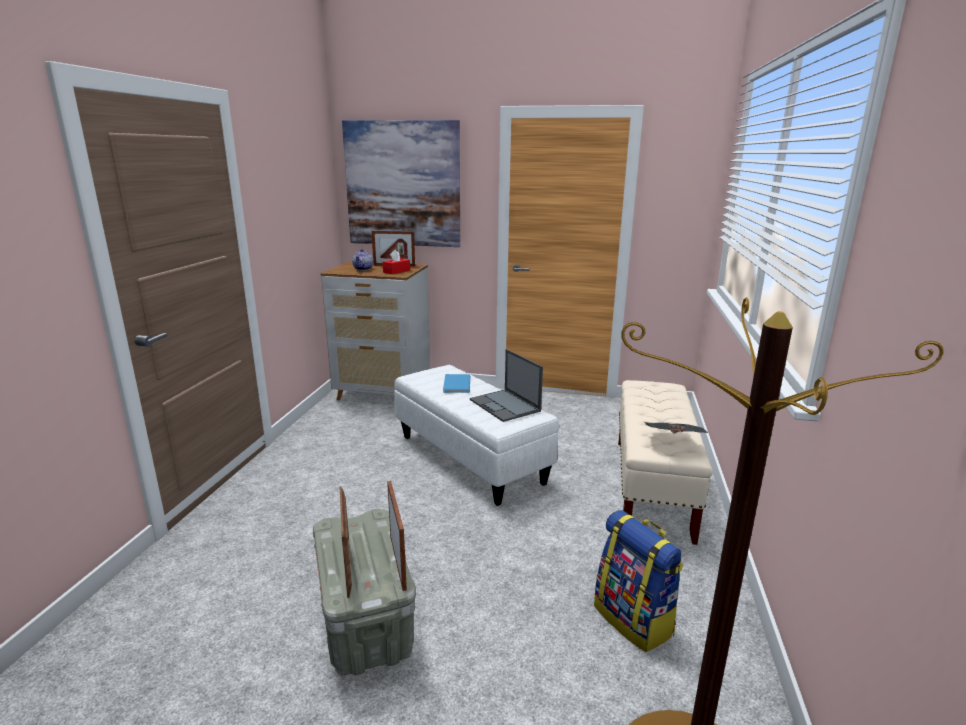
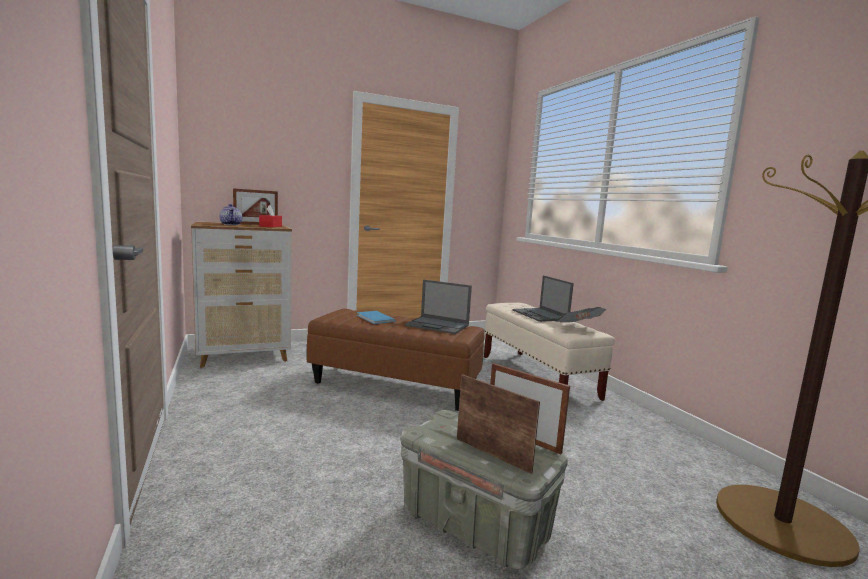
camera: 35 degrees left, 10 degrees down
picture [342,120,460,247] -> none
white ottoman [394,365,559,506] -> brown ottoman [307,309,485,411]
backpack [594,510,683,652] -> none
none -> laptop [512,275,574,322]

